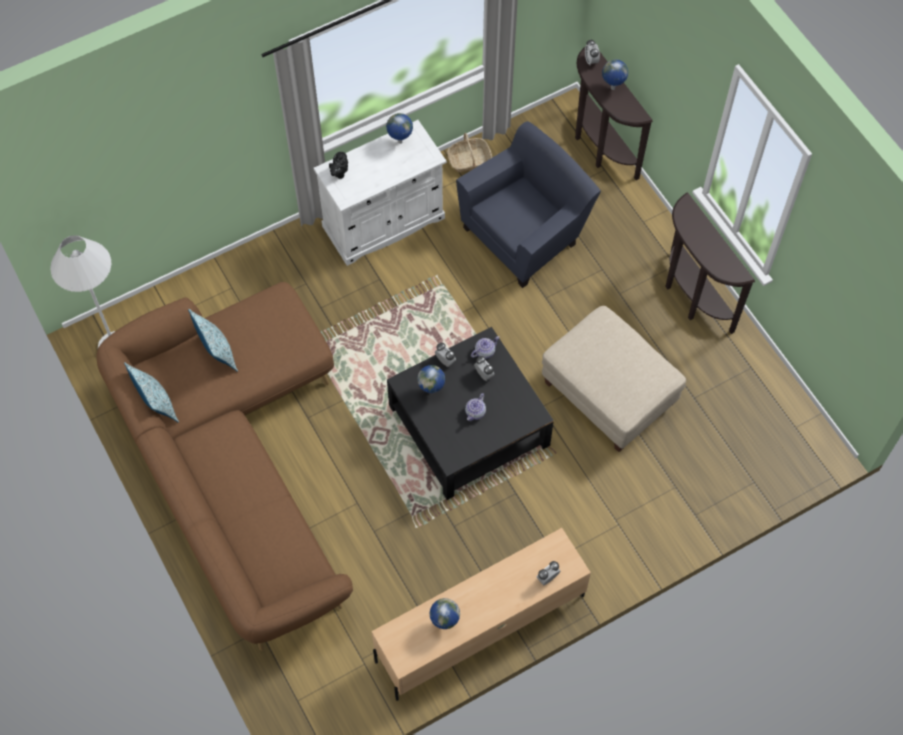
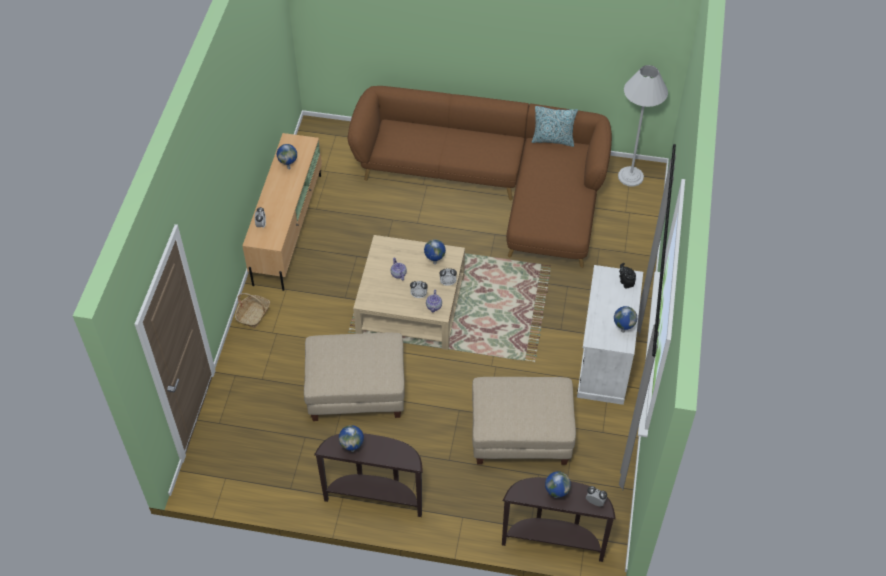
camera: 130 degrees right, 10 degrees down
pillow [188,309,238,372] -> none
black coffee table [387,327,554,500] -> beige coffee table [353,235,465,350]
basket [447,133,492,172] -> basket moved to [235,293,270,328]
blue armchair [456,121,601,288] -> beige ottoman [472,377,576,465]
none -> globe [339,425,364,452]

